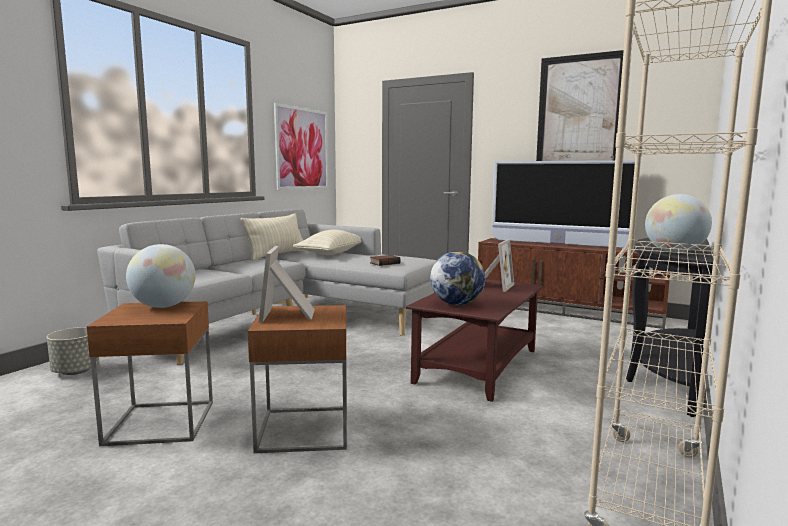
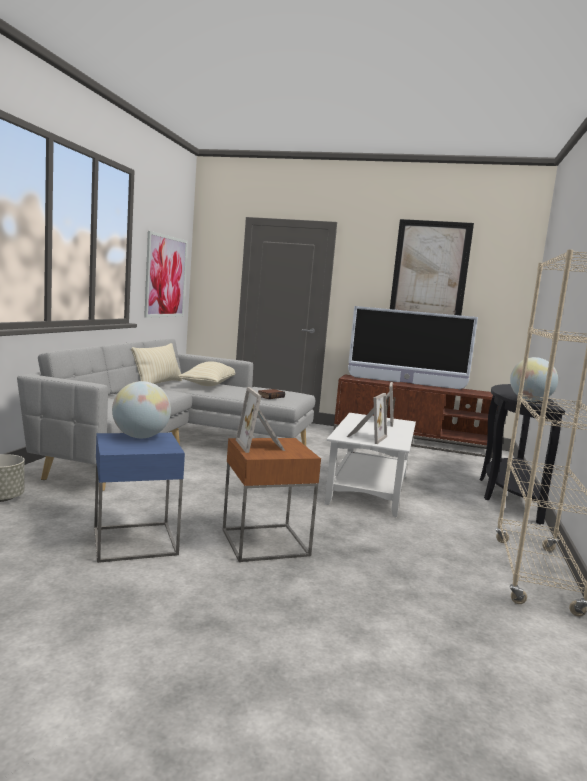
camera: 15 degrees left, 0 degrees up
brown side table [87,301,213,446] -> blue side table [94,433,185,563]
brown coffee table [406,279,543,402] -> white coffee table [325,413,416,517]
globe [430,251,485,305] -> picture frame [347,393,387,444]

